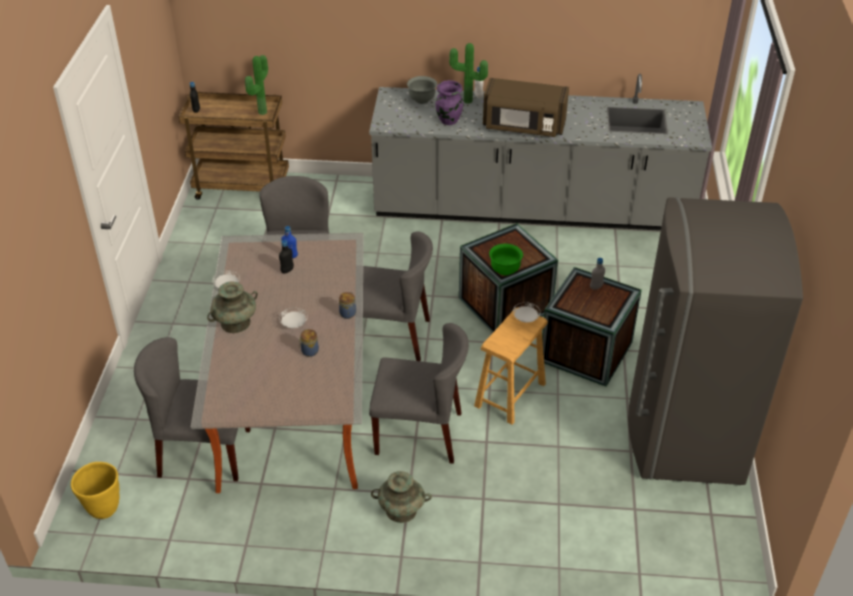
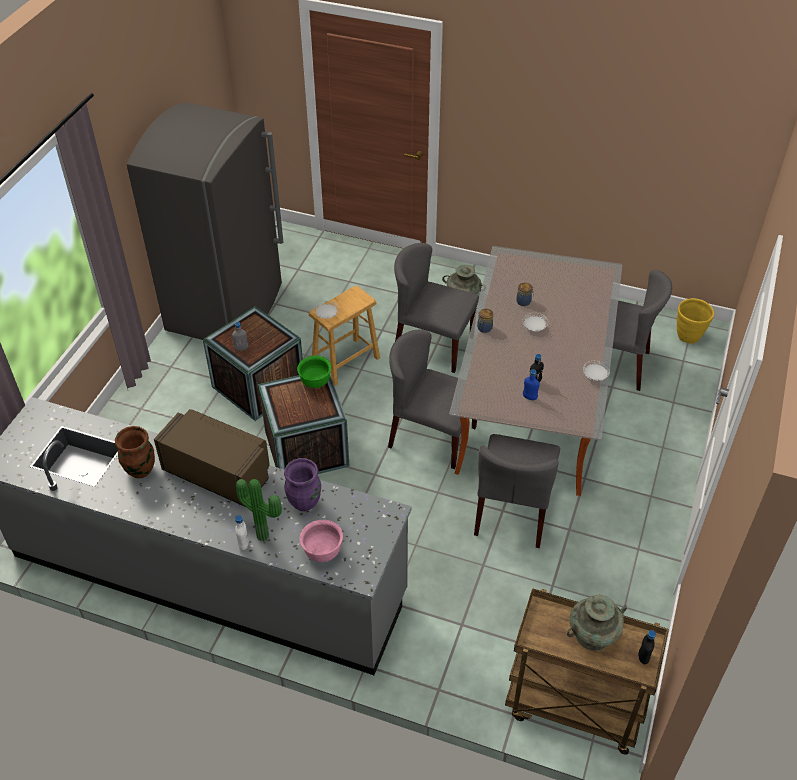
camera: 165 degrees left, 5 degrees up
turquoise vase [207,282,258,333] -> turquoise vase moved to [567,595,627,651]
potted plant [245,55,268,115] -> none
grey bowl [407,76,437,104] -> pink bowl [300,520,343,562]
none -> brown vase [115,426,155,479]

